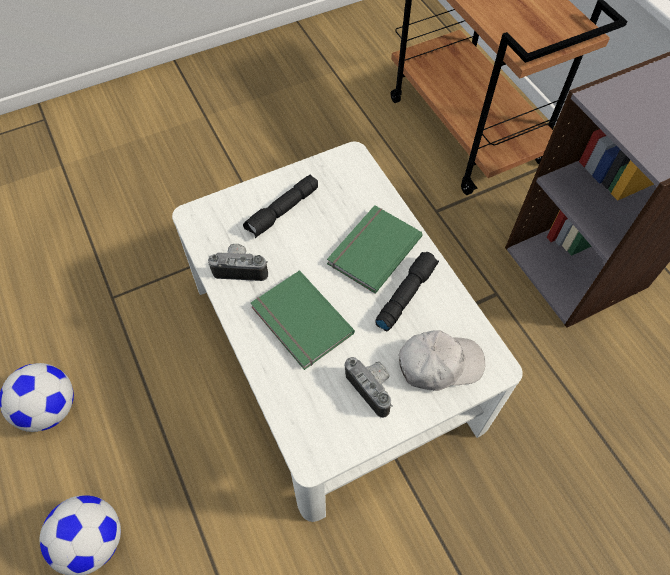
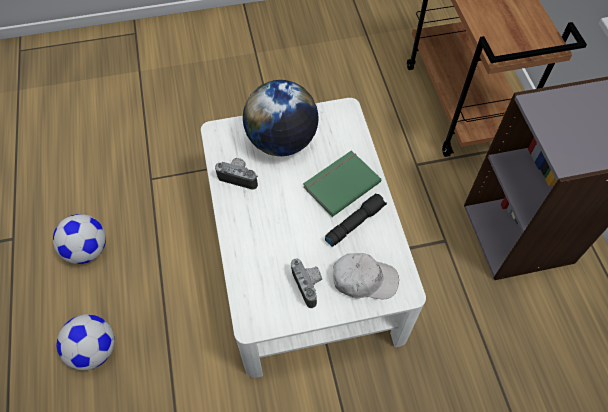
camera: 15 degrees right, 0 degrees up
black flashlight [243,175,318,238] -> globe [243,80,319,156]
green book [251,270,355,370] -> none

